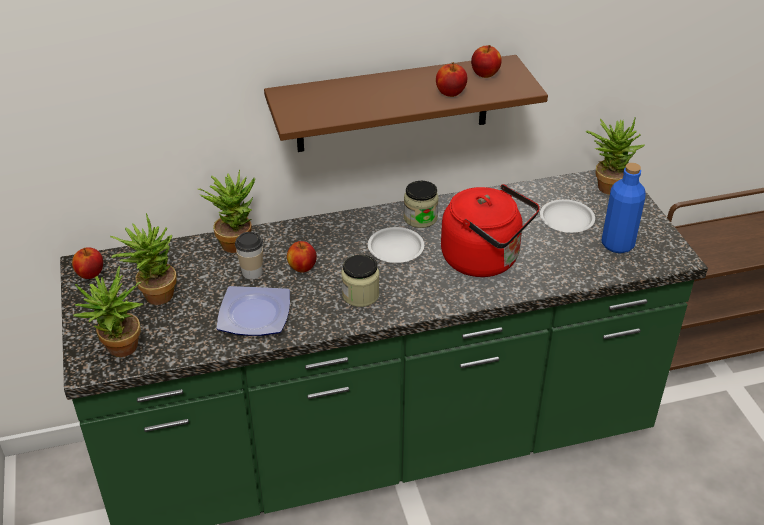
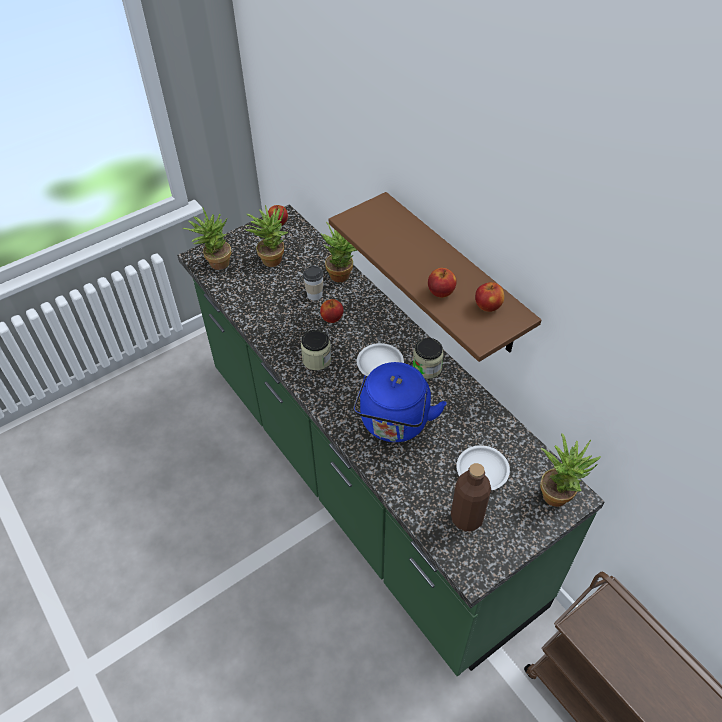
camera: 70 degrees right, 10 degrees up
plate [217,286,290,336] -> none
red kettle [441,184,540,277] -> blue kettle [353,362,447,442]
blue bottle [602,163,646,253] -> brown bottle [451,463,491,531]

